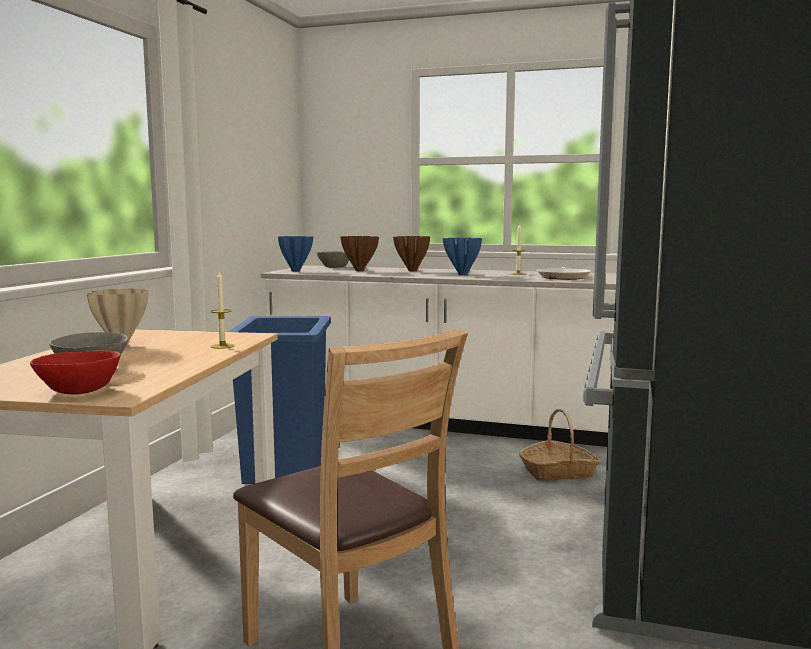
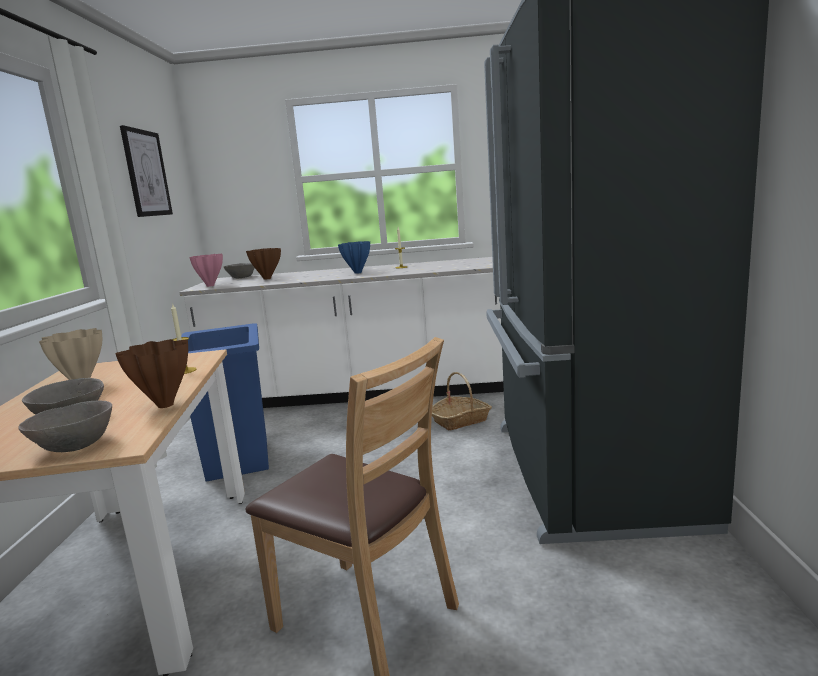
camera: 15 degrees left, 5 degrees up
red bowl [30,350,121,395] -> grey bowl [19,401,112,452]
blue vase [278,236,313,272] -> pink vase [189,254,223,287]
brown vase [393,236,430,271] -> brown vase moved to [115,339,188,408]
frying pan [537,267,591,280] -> none
none -> picture [120,125,173,217]

